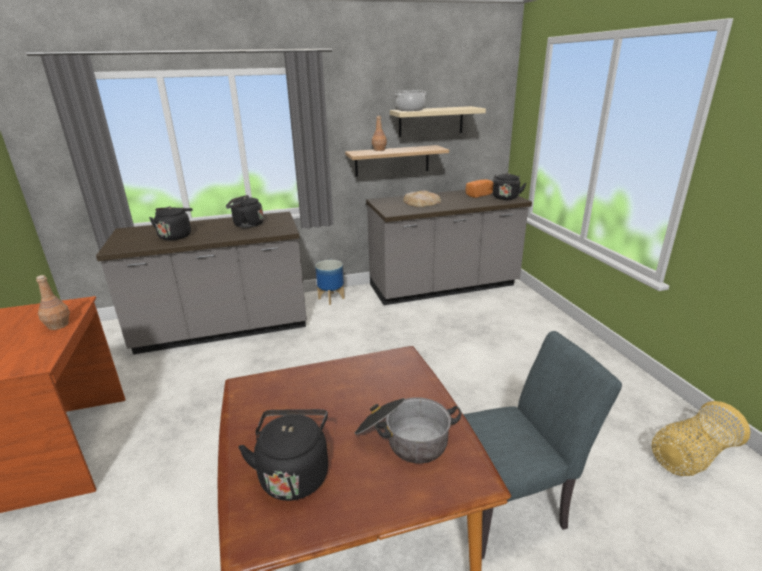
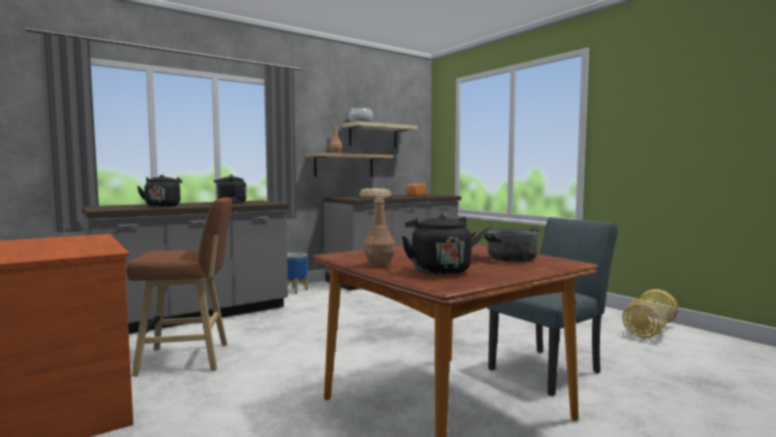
camera: 20 degrees left, 20 degrees down
brown bottle [36,275,70,330] -> brown bottle moved to [364,198,395,267]
black kettle [493,173,526,200] -> none
none -> brown stool [127,197,232,377]

